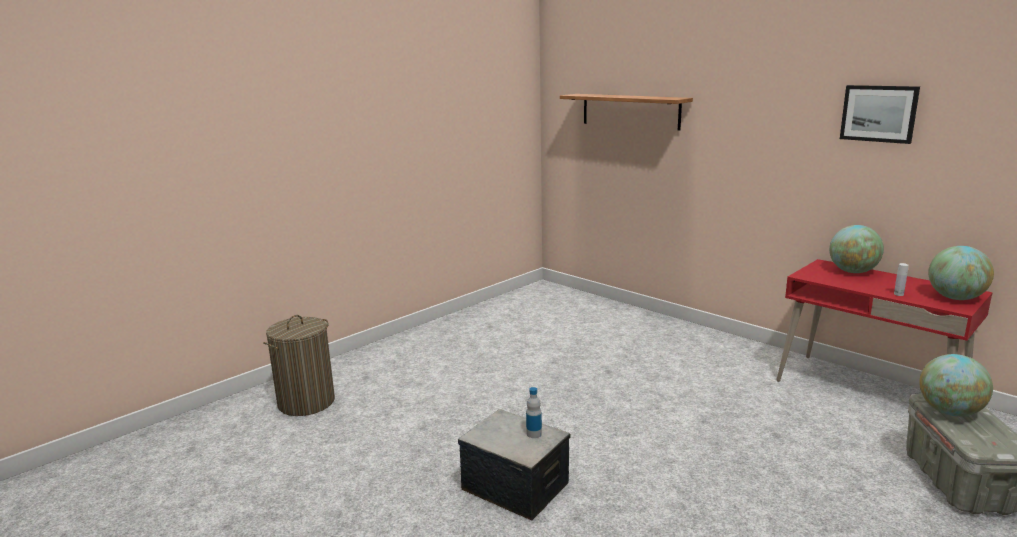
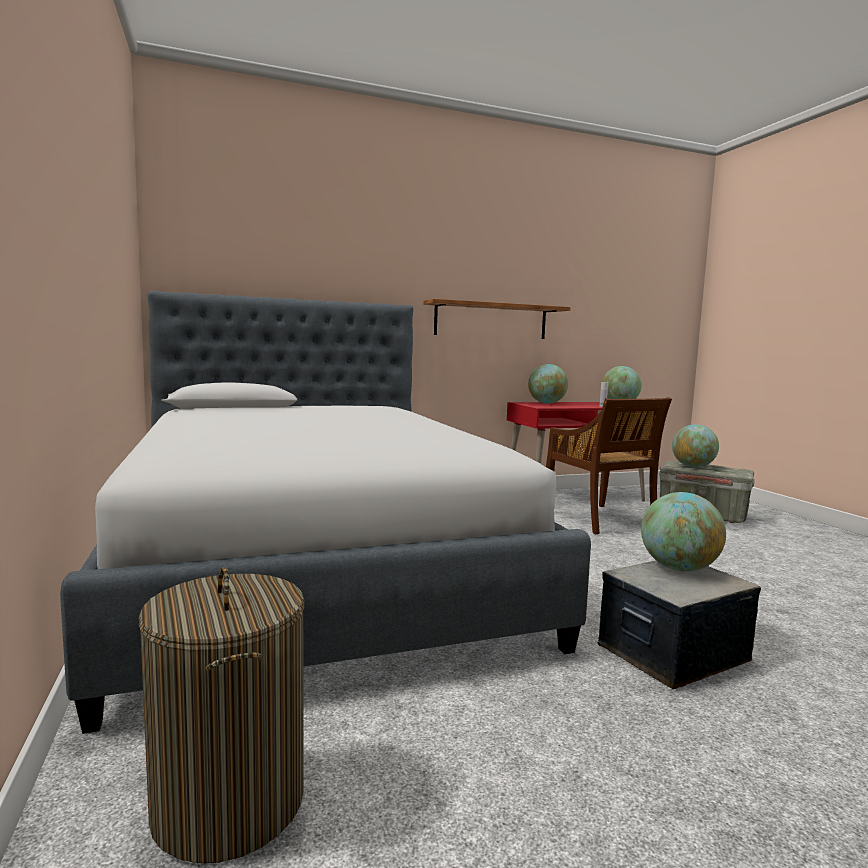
camera: 65 degrees left, 10 degrees down
bottle [526,387,542,438] -> globe [641,492,726,572]
shelf [560,94,693,131] -> shelf moved to [423,299,570,339]
picture [840,85,920,144] -> none
none -> bed [60,291,591,734]
none -> brown chair [546,397,672,534]

